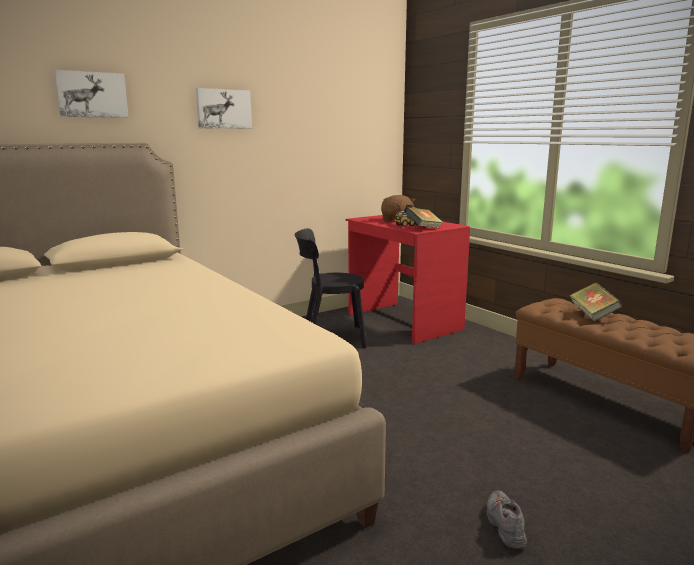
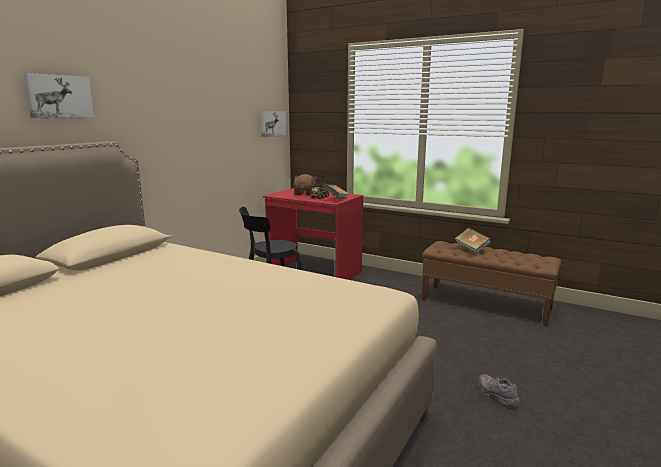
camera: 25 degrees left, 0 degrees up
picture [196,88,252,129] -> picture moved to [260,111,286,138]

